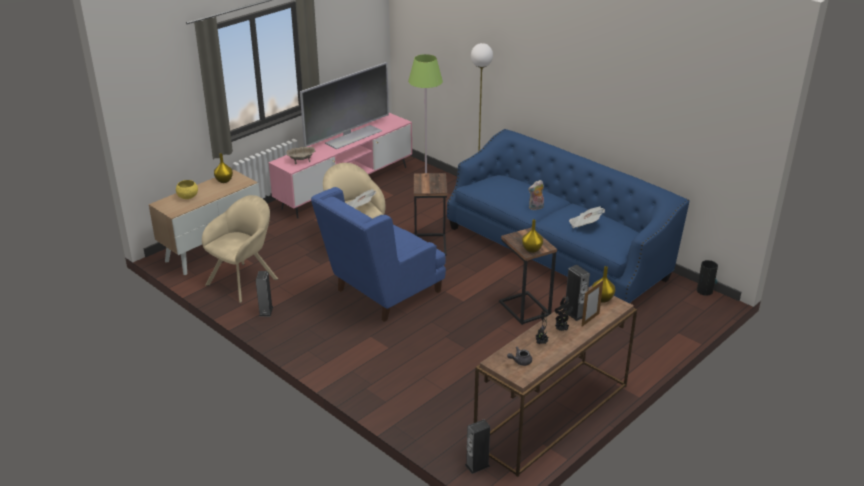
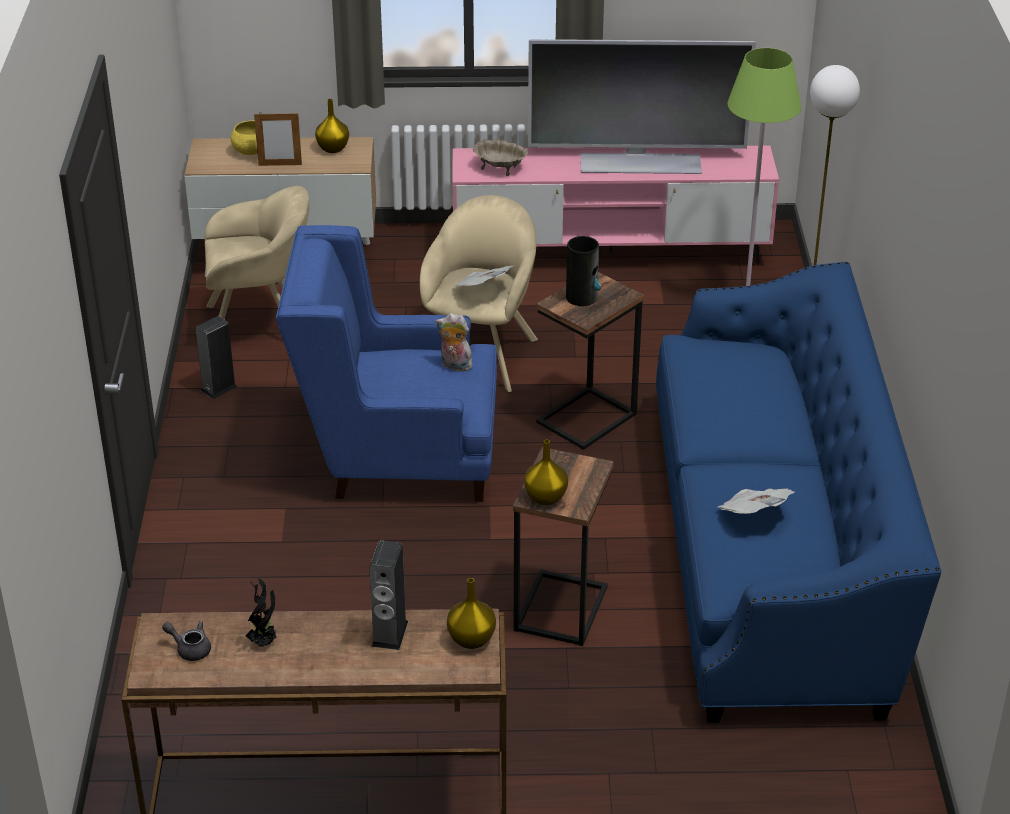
camera: 45 degrees right, 5 degrees up
speaker [465,419,490,474] -> none
plush toy [528,180,544,210] -> plush toy moved to [435,313,473,372]
potted plant [555,295,573,331] -> none
picture frame [581,280,603,327] -> picture frame moved to [254,112,302,166]
vase [697,260,718,296] -> vase moved to [566,236,601,306]

